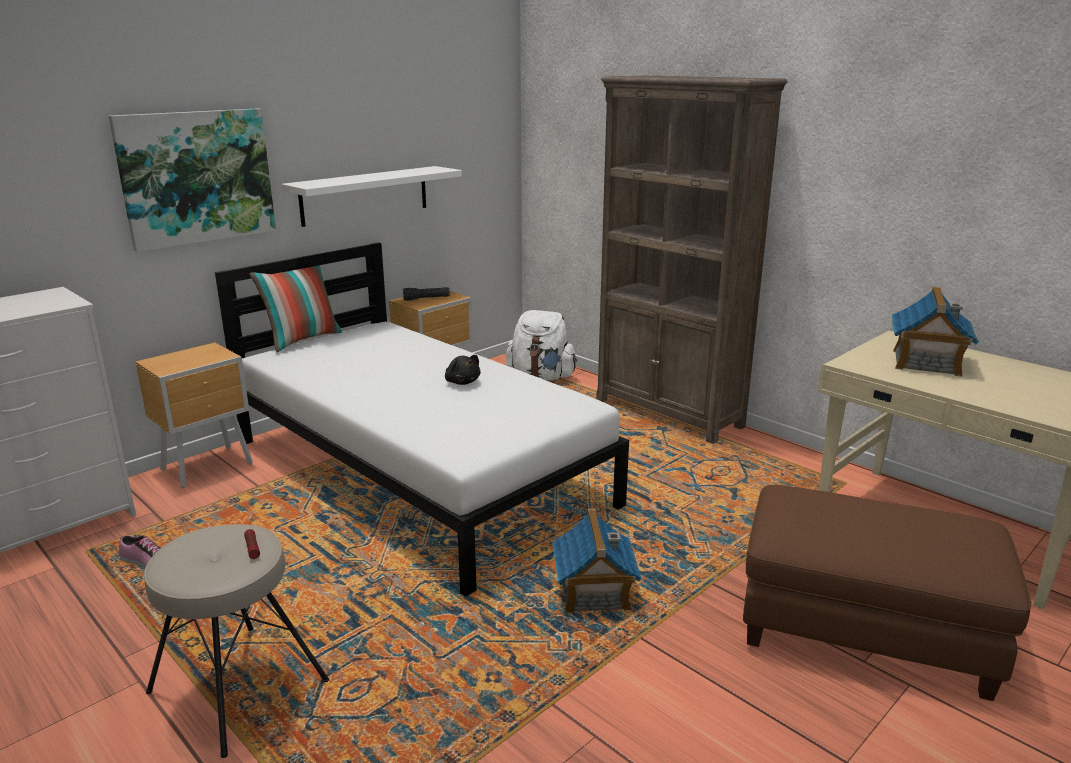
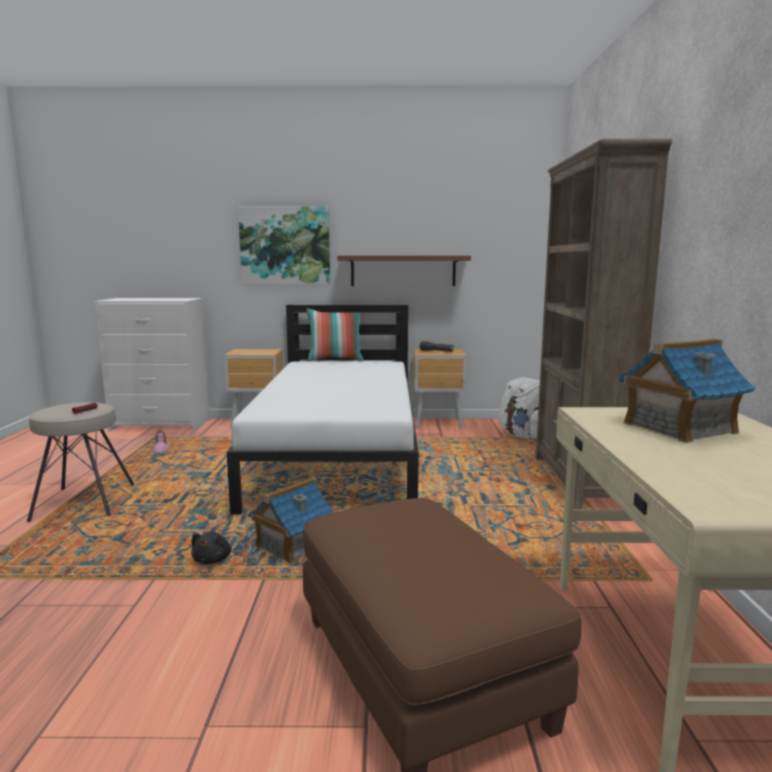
camera: 45 degrees right, 10 degrees down
white shelf [282,166,462,227] -> brown shelf [337,256,471,286]
black plush toy [445,355,481,385] -> black plush toy moved to [191,532,232,564]

